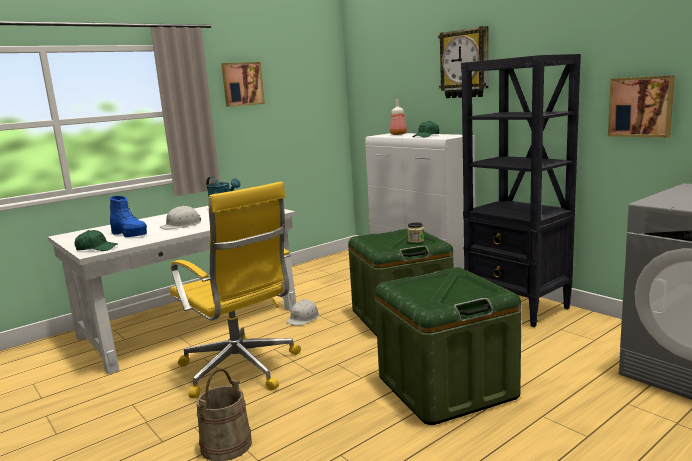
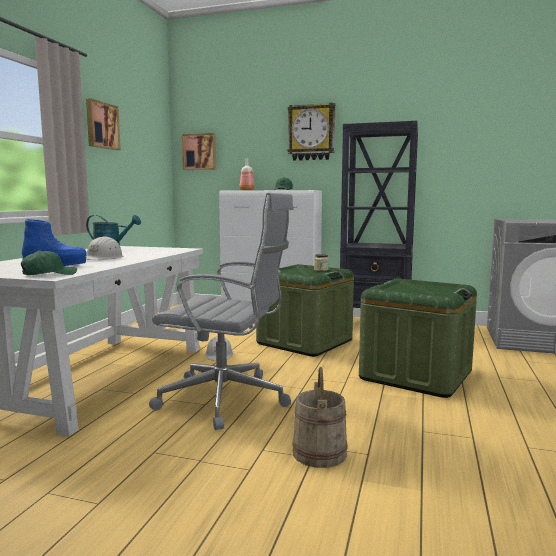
camera: 35 degrees left, 5 degrees down
yellow office chair [170,181,301,398] -> grey office chair [149,193,294,430]
picture [608,75,675,138] -> picture moved to [182,133,216,170]

